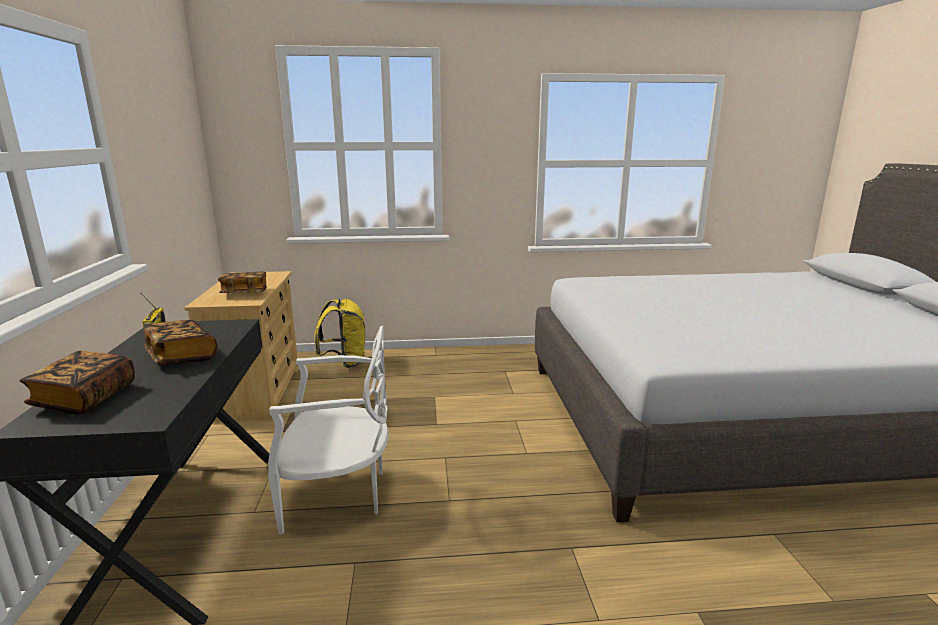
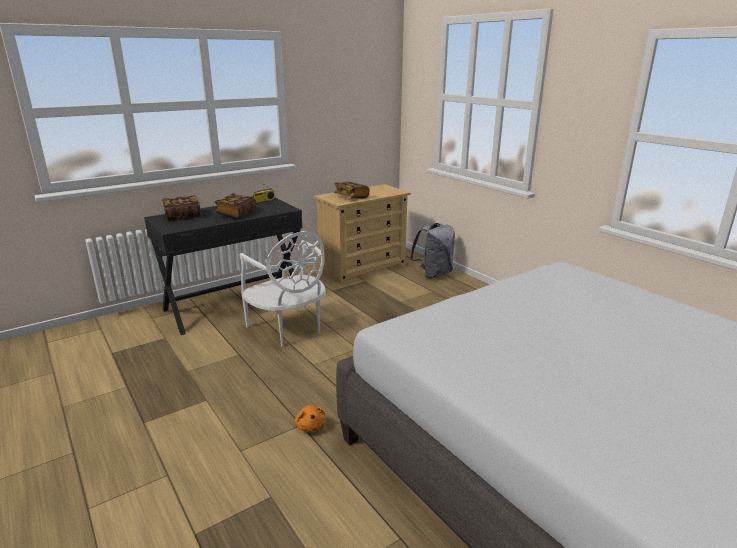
camera: 60 degrees right, 5 degrees up
yellow backpack [314,299,365,368] -> grey backpack [410,223,455,278]
none -> orange plush toy [295,405,326,432]

